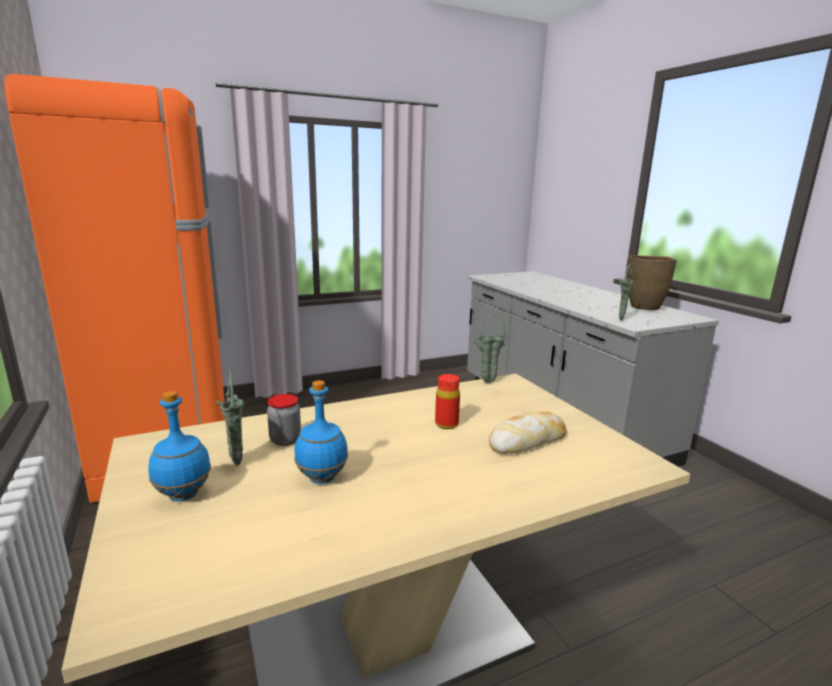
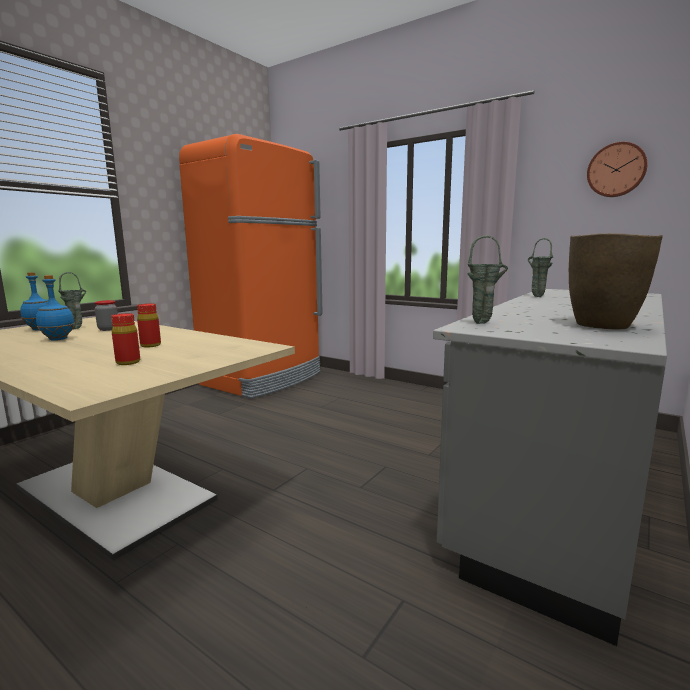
camera: 60 degrees right, 5 degrees down
green vase [474,316,506,383] -> green vase moved to [528,238,553,297]
bread [489,412,567,454] -> red bottle [111,313,140,365]
none -> wall clock [587,142,647,197]

